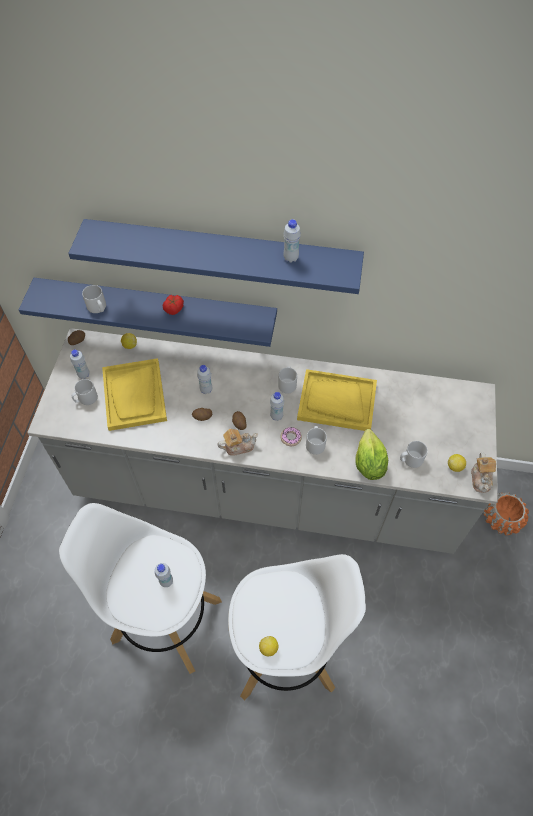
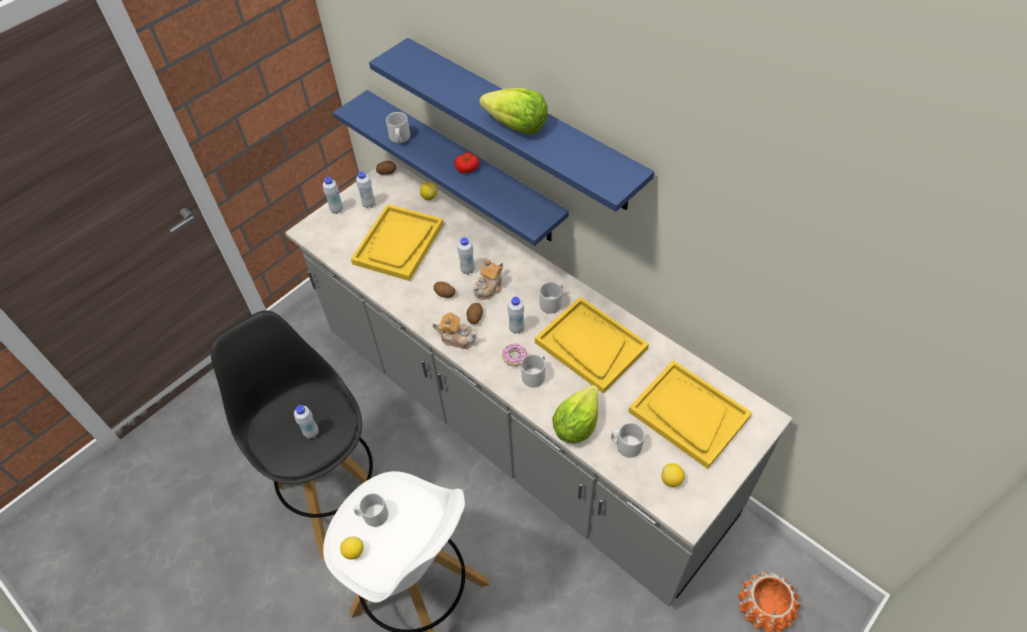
camera: 35 degrees right, 5 degrees down
white stool [59,503,222,674] -> black stool [211,310,373,559]
grey mug [72,379,98,405] -> grey mug moved to [354,493,388,527]
white bottle [283,219,301,263] -> white bottle moved to [323,177,343,214]
teapot [471,452,496,493] -> teapot moved to [472,260,503,300]
none -> lettuce [479,88,548,134]
none -> yellow tray [628,360,752,469]

